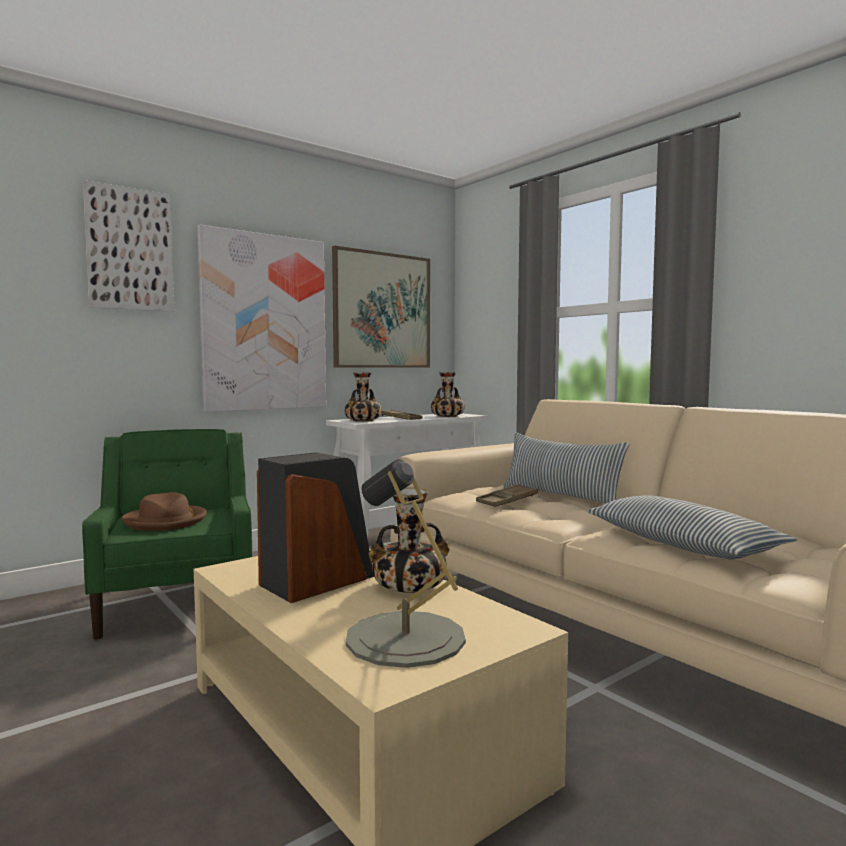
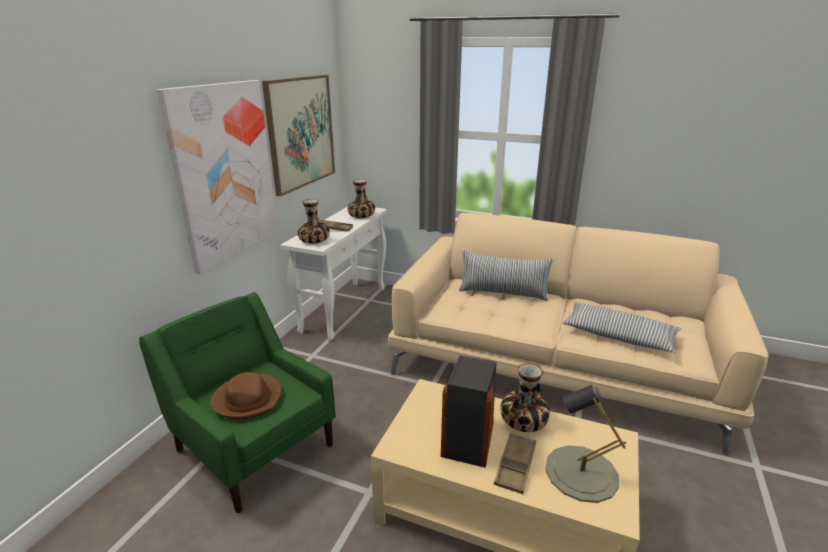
camera: 30 degrees left, 20 degrees up
picture [83,180,174,312] -> none
brown tray [476,484,538,507] -> brown tray moved to [494,433,537,494]

